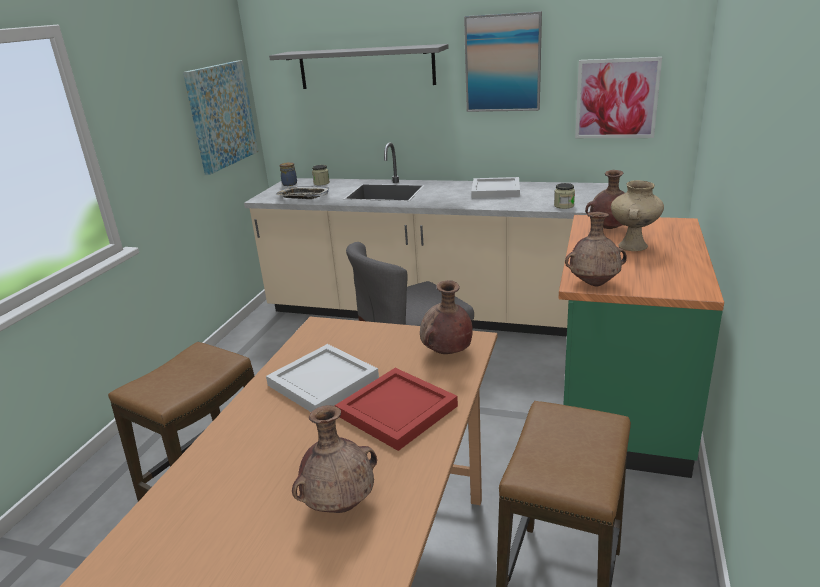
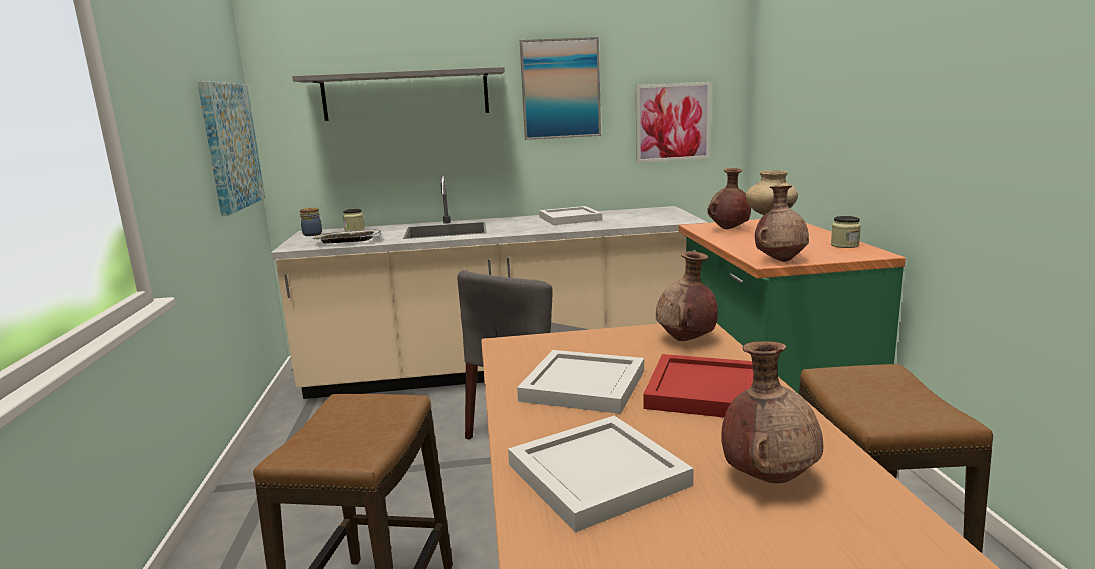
camera: 25 degrees left, 10 degrees down
jar [554,183,575,209] -> jar moved to [831,216,861,248]
none -> white tray [508,416,693,533]

